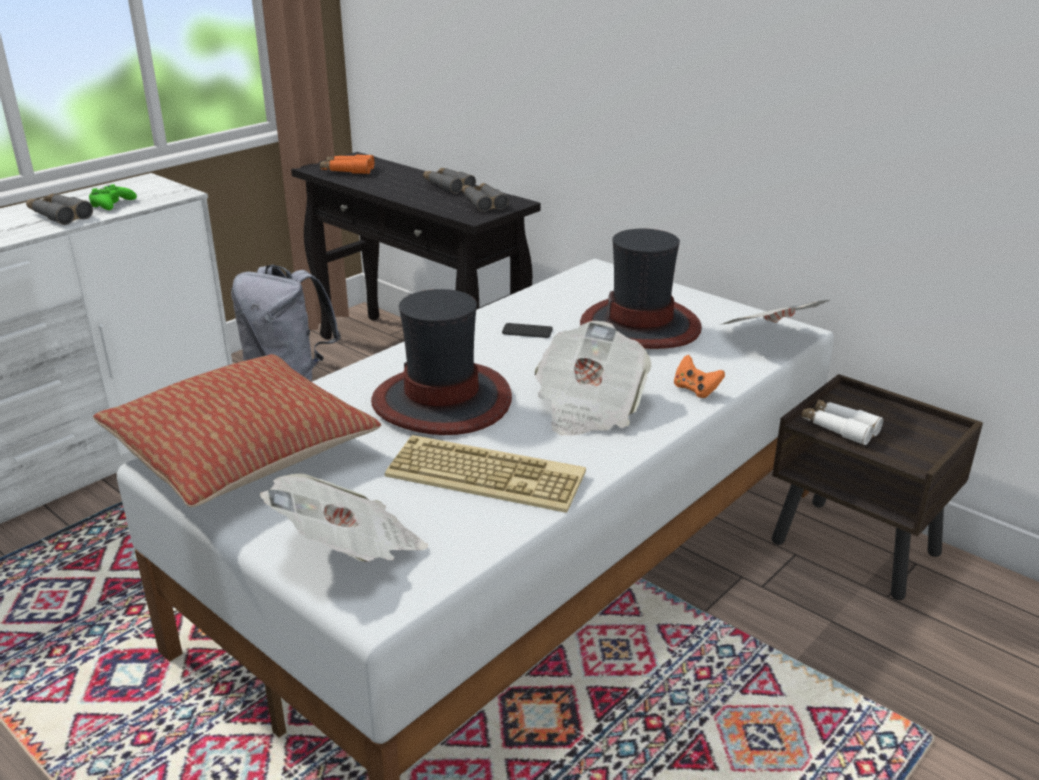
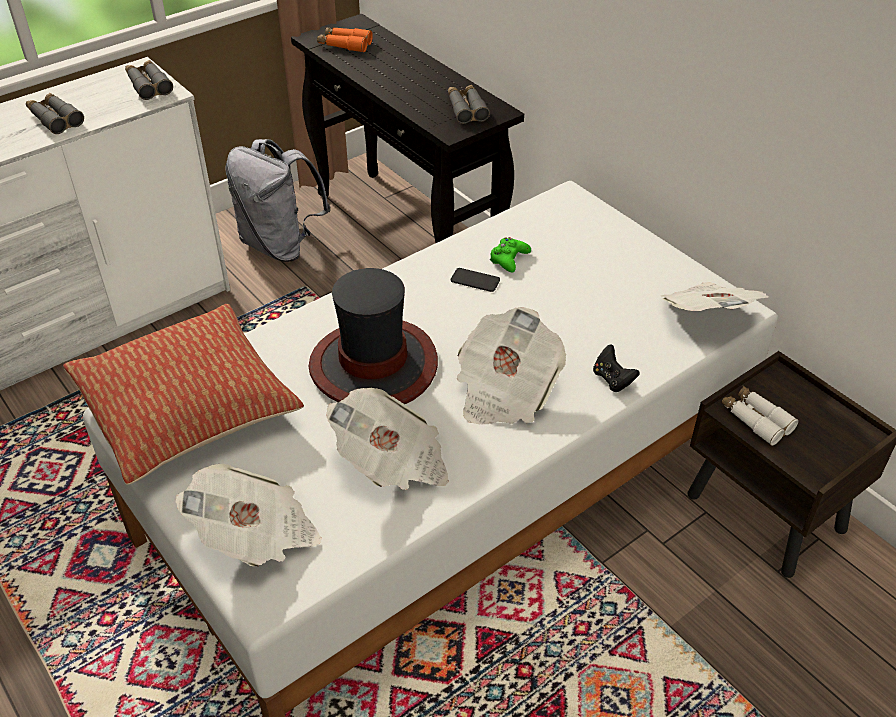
camera: 10 degrees right, 15 degrees up
green game controller [89,184,137,210] -> green game controller moved to [490,237,531,272]
keyboard [385,435,586,513] -> newspaper [326,388,449,490]
grey binoculars [423,168,476,194] -> grey binoculars moved to [125,60,173,100]
hat [580,229,702,349] -> none
orange game controller [674,355,725,398] -> black game controller [593,344,639,392]

